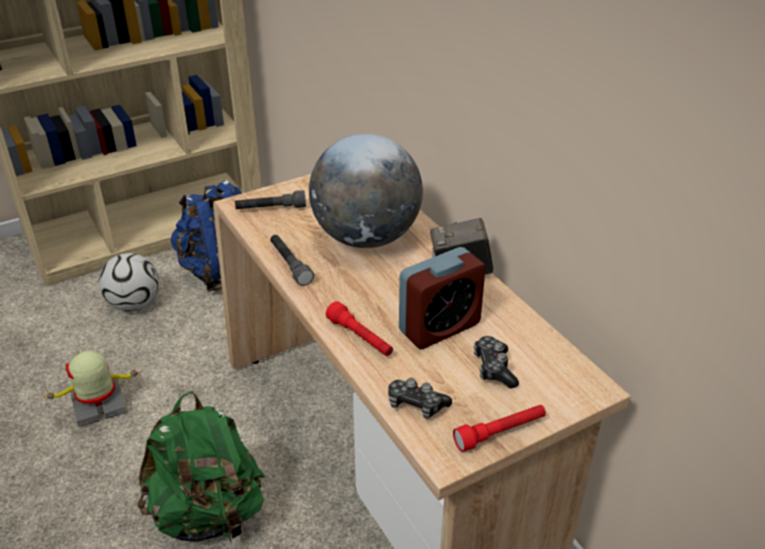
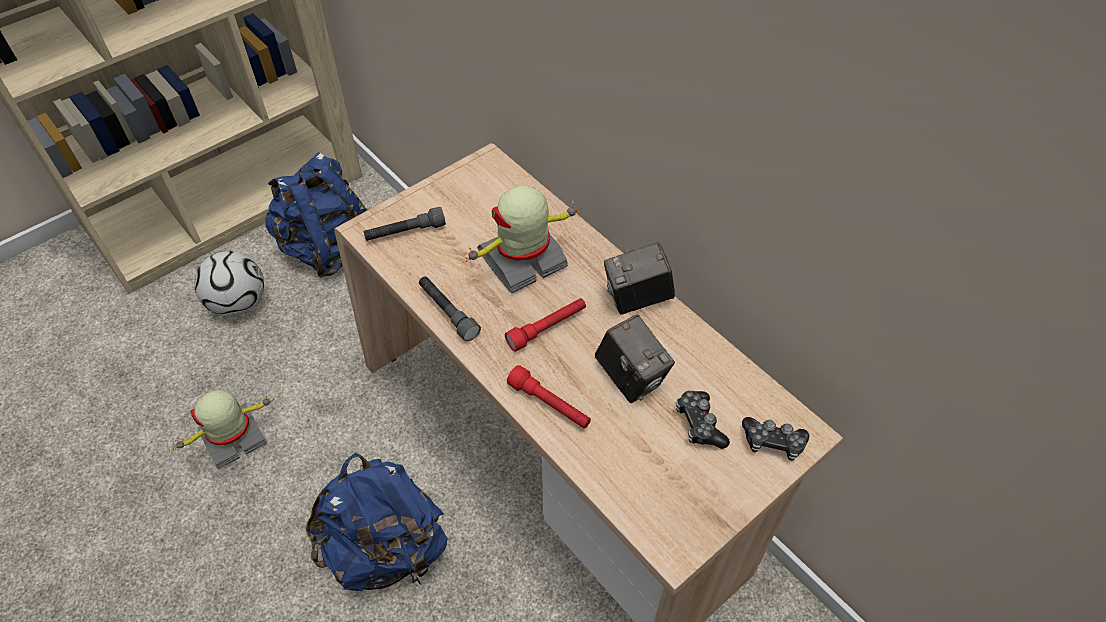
camera: 10 degrees left, 15 degrees up
green backpack [137,391,265,544] -> blue backpack [306,453,448,591]
globe [309,134,423,248] -> toy robot [464,186,582,294]
game controller [388,378,452,419] -> game controller moved to [742,417,809,461]
alarm clock [399,247,486,349] -> camera [595,315,675,403]
red flashlight [453,405,546,452] -> red flashlight moved to [505,298,586,352]

